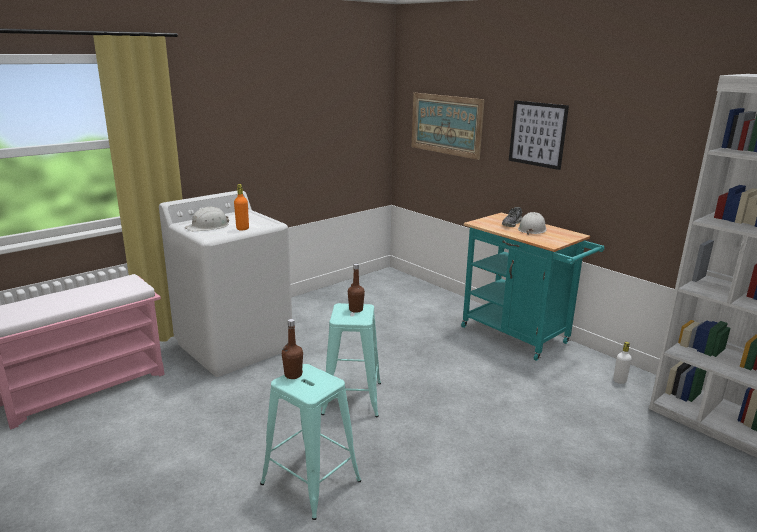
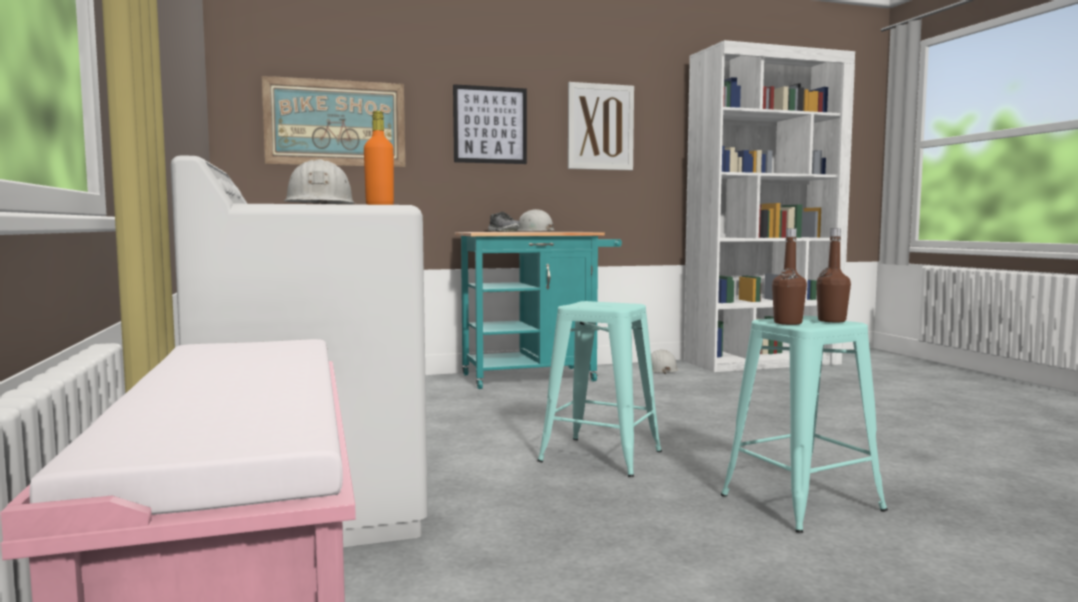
camera: 65 degrees left, 15 degrees down
brown bottle [348,264,365,313] -> brown bottle moved to [816,228,851,322]
white bottle [613,342,632,384] -> white hard hat [651,349,679,374]
none -> picture [568,82,634,170]

